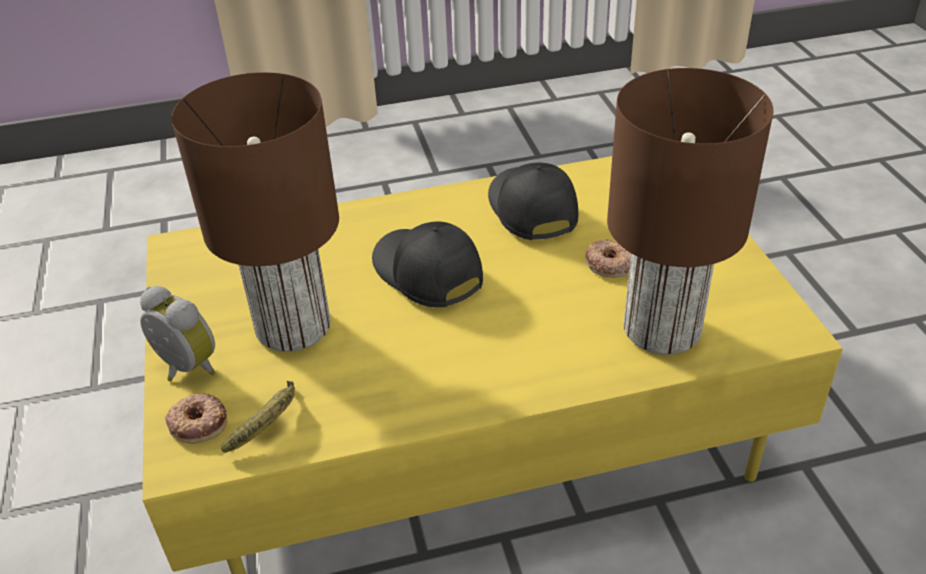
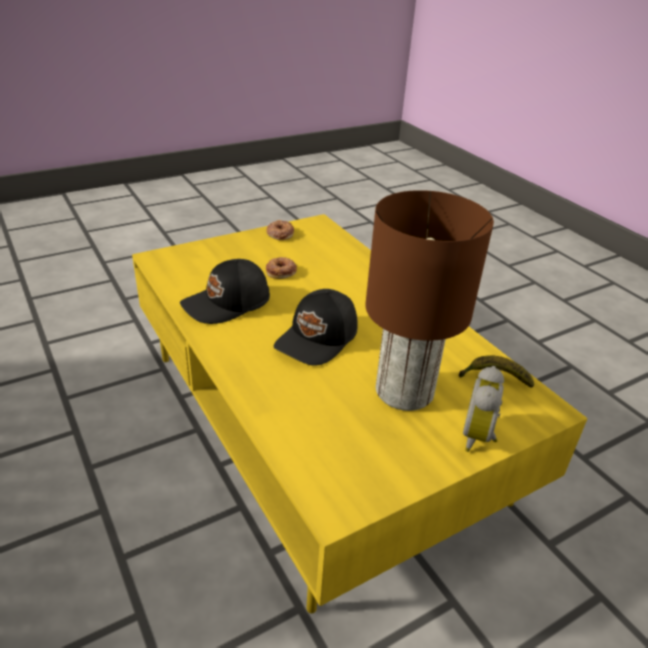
camera: 110 degrees left, 5 degrees down
donut [165,393,227,444] -> donut moved to [266,220,294,240]
brown table lamp [607,68,774,355] -> none

